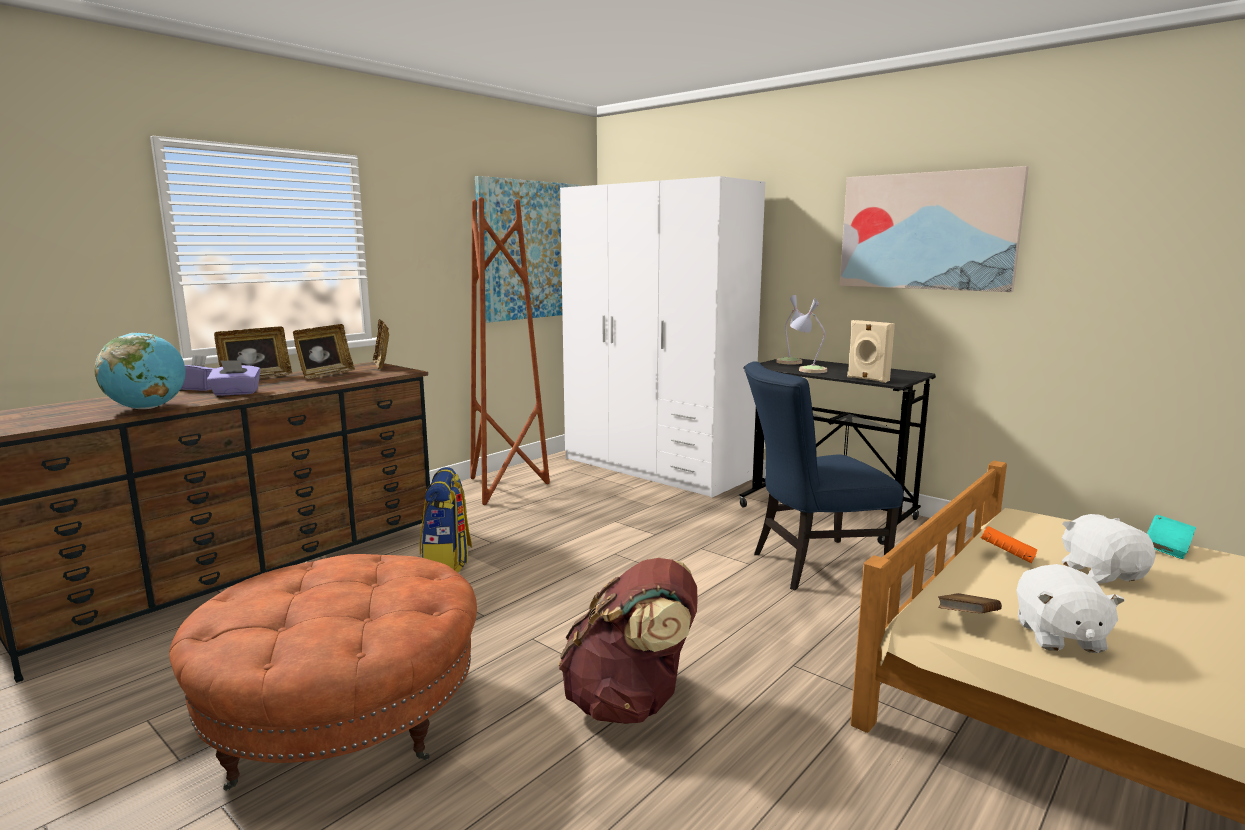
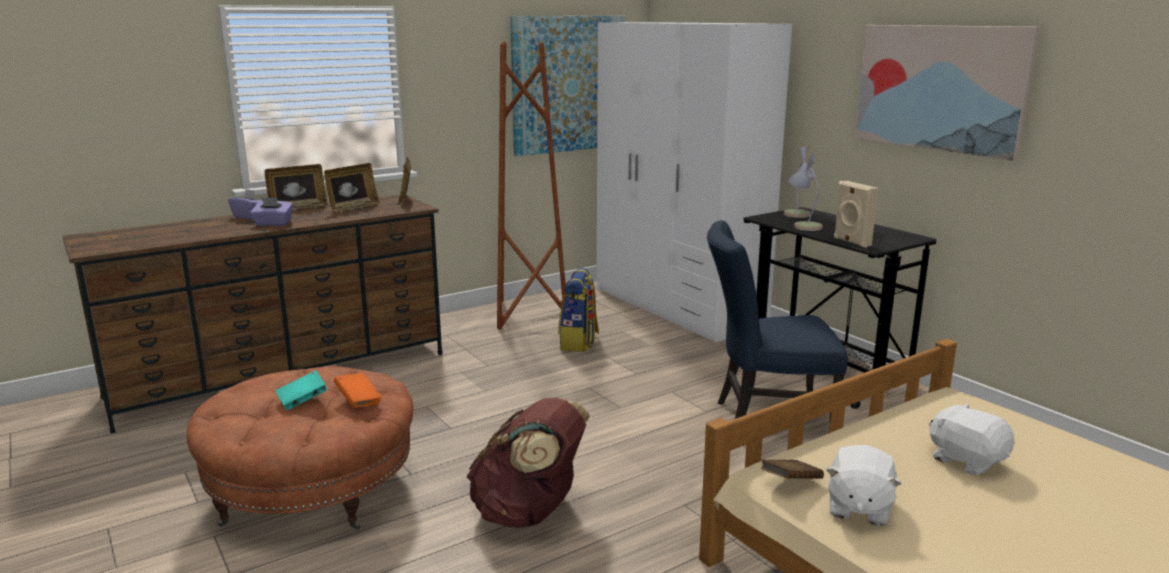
camera: 15 degrees right, 5 degrees up
globe [94,333,185,409] -> none
backpack [420,467,472,573] -> backpack moved to [558,268,599,352]
orange book [980,526,1037,563] -> orange book moved to [334,373,382,408]
white plush toy [1062,514,1156,583] -> white plush toy turned 45 degrees counterclockwise [929,403,1014,475]
turquoise book [1147,515,1196,559] -> turquoise book moved to [276,370,327,410]

